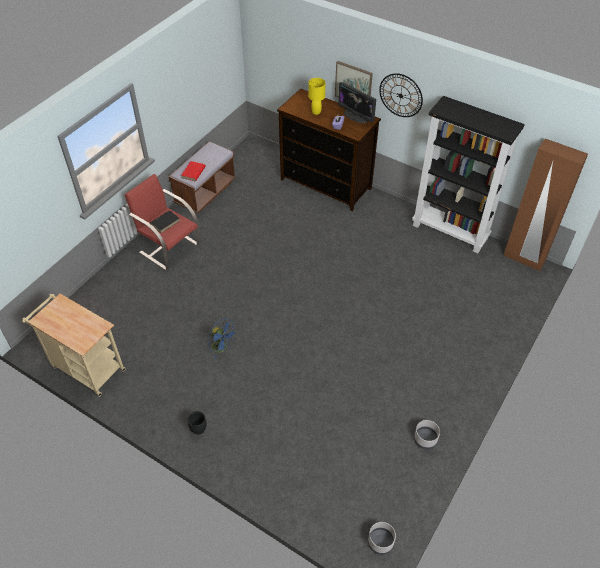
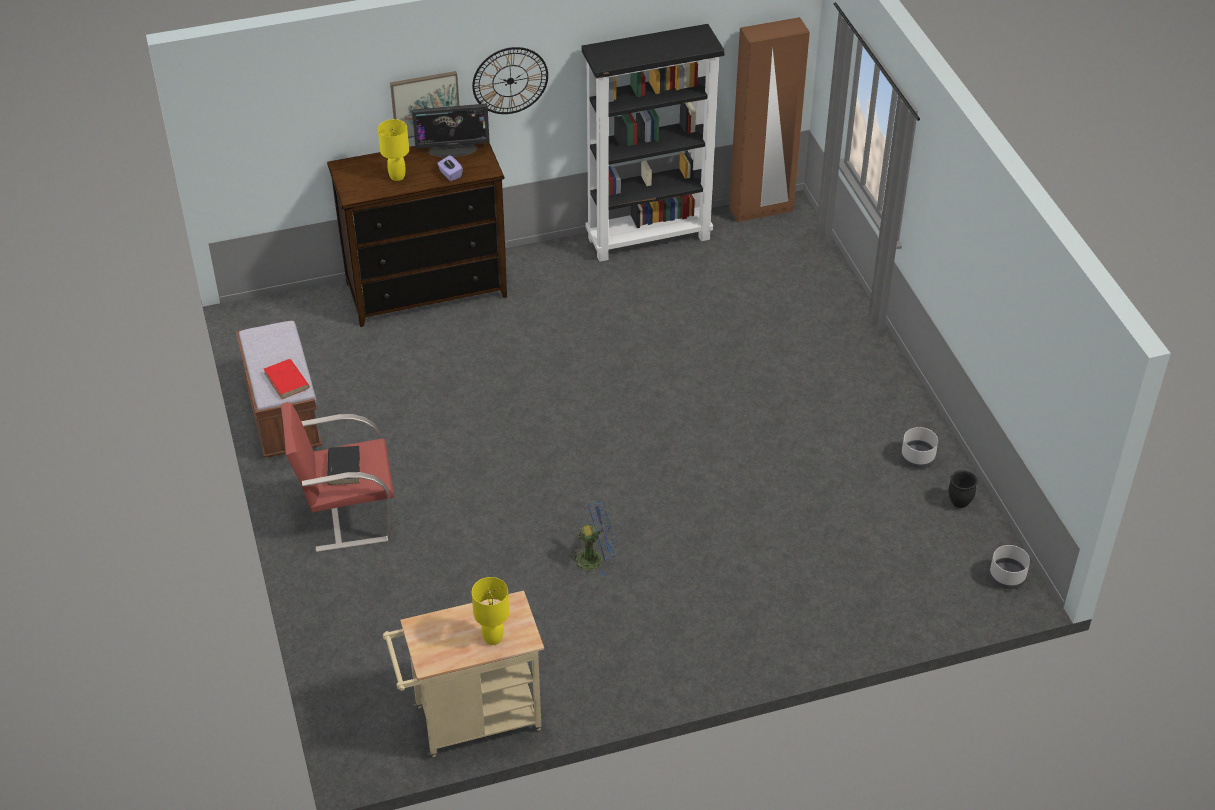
camera: 50 degrees left, 5 degrees down
black planter [187,411,207,435] -> black planter moved to [948,470,978,508]
none -> yellow table lamp [472,577,509,645]

